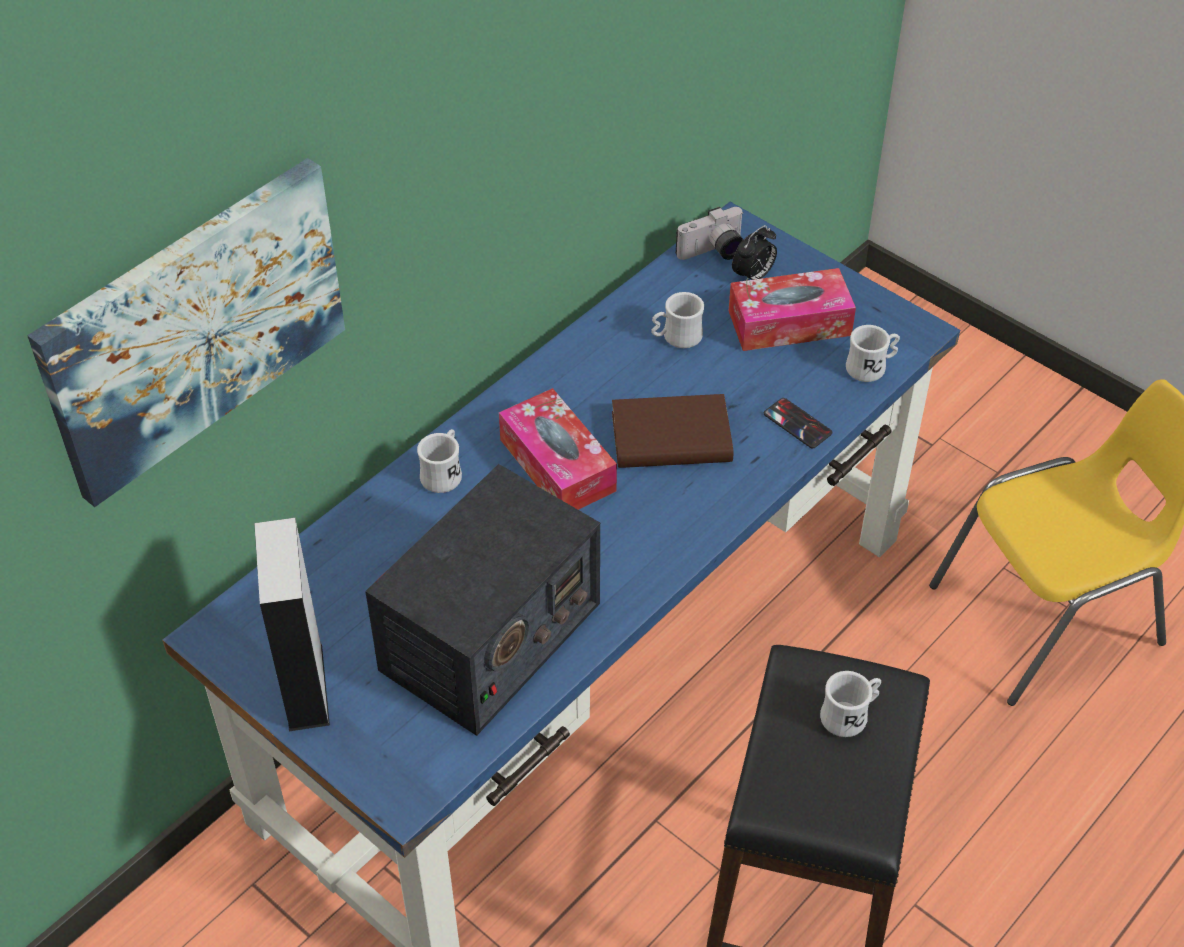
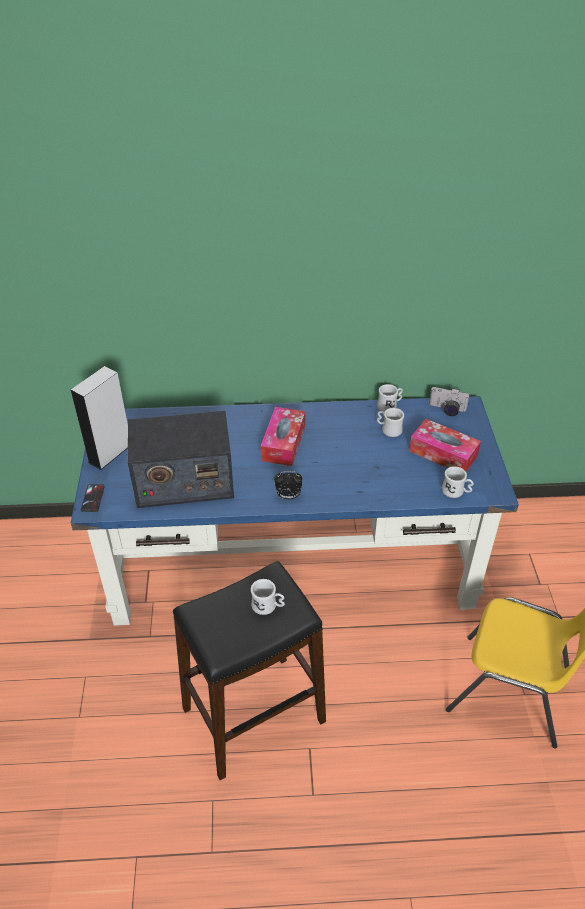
camera: 45 degrees right, 5 degrees down
picture [27,158,345,507] -> none
white mug [417,429,462,493] -> white mug moved to [377,384,403,412]
brown book [612,394,733,468] -> none
alarm clock [732,225,777,281] -> alarm clock moved to [274,471,302,499]
phone [764,398,832,448] -> phone moved to [81,484,105,512]

